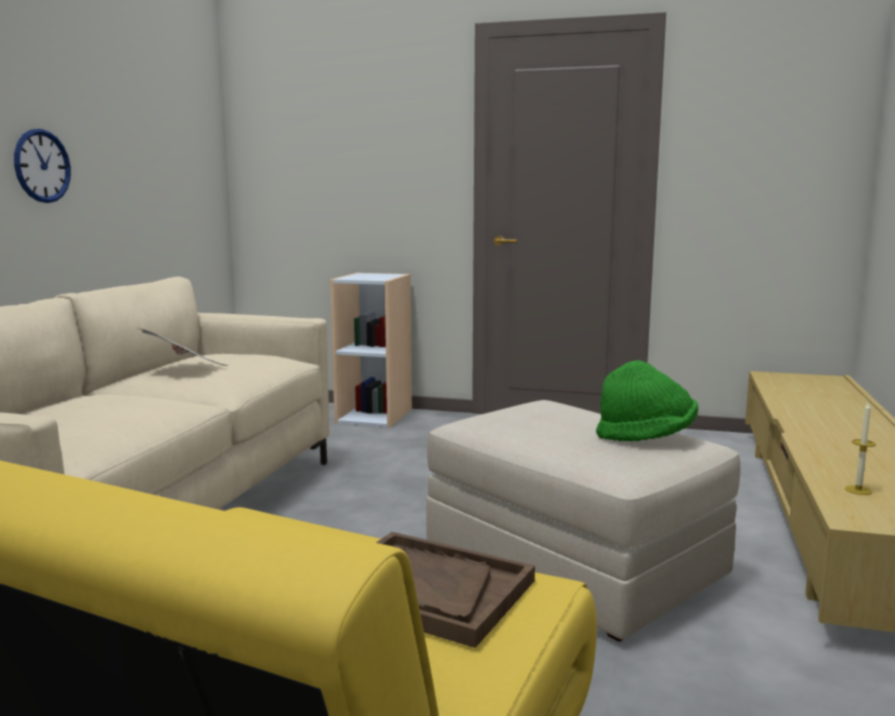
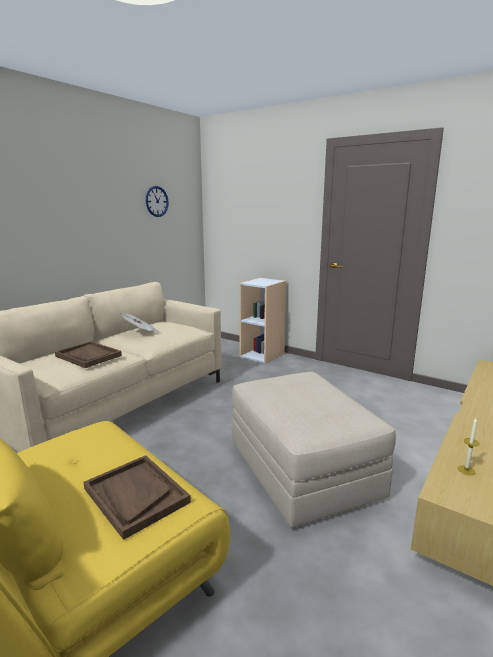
camera: 20 degrees right, 5 degrees up
wall clock [14,129,71,203] -> wall clock moved to [146,186,169,217]
green hat [596,360,698,441] -> none
none -> brown tray [55,341,122,368]

